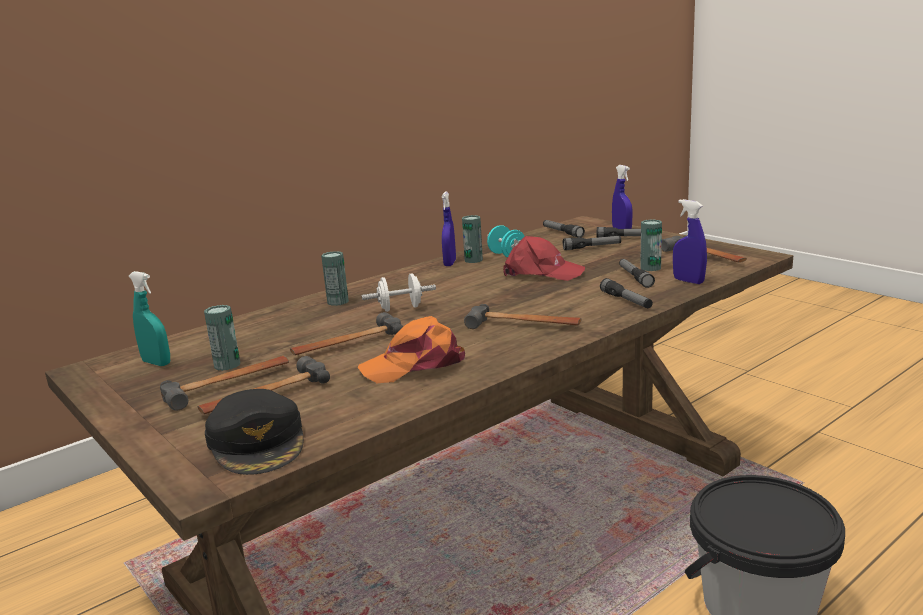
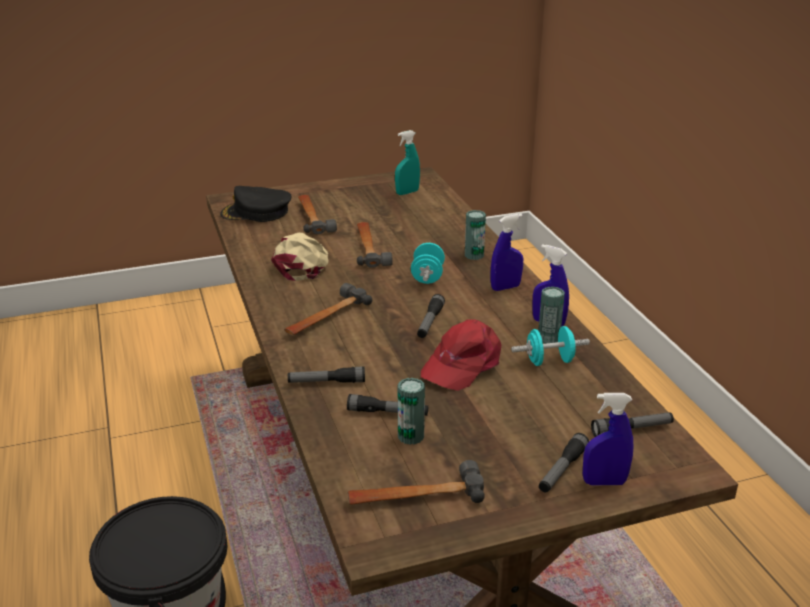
camera: 110 degrees right, 10 degrees up
hammer [160,356,289,411] -> none
can [204,305,240,371] -> none
orange cap [358,316,465,383] -> beige cap [271,233,329,281]
white dumbbell [362,273,436,312] -> turquoise dumbbell [411,243,445,284]
flashlight [563,236,621,250] -> flashlight moved to [417,294,445,338]
blue spray bottle [673,199,707,284] -> blue spray bottle moved to [491,214,523,291]

